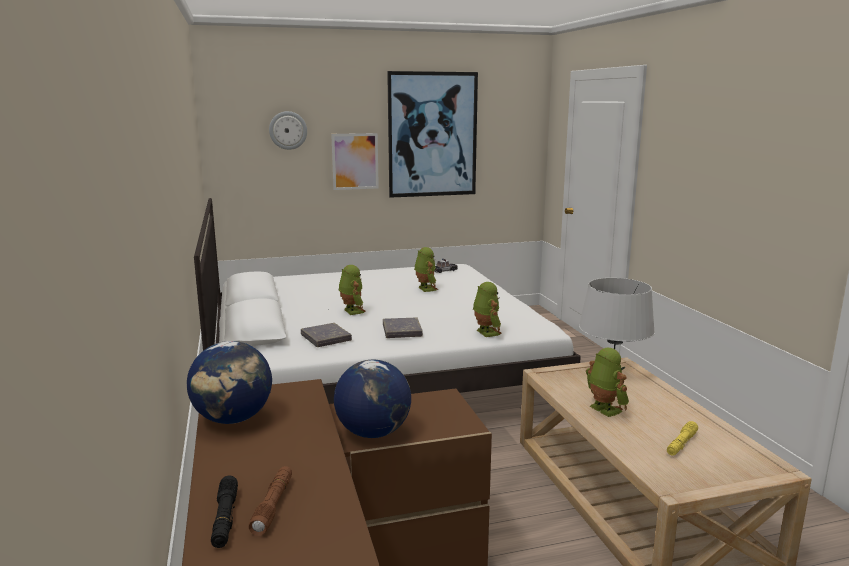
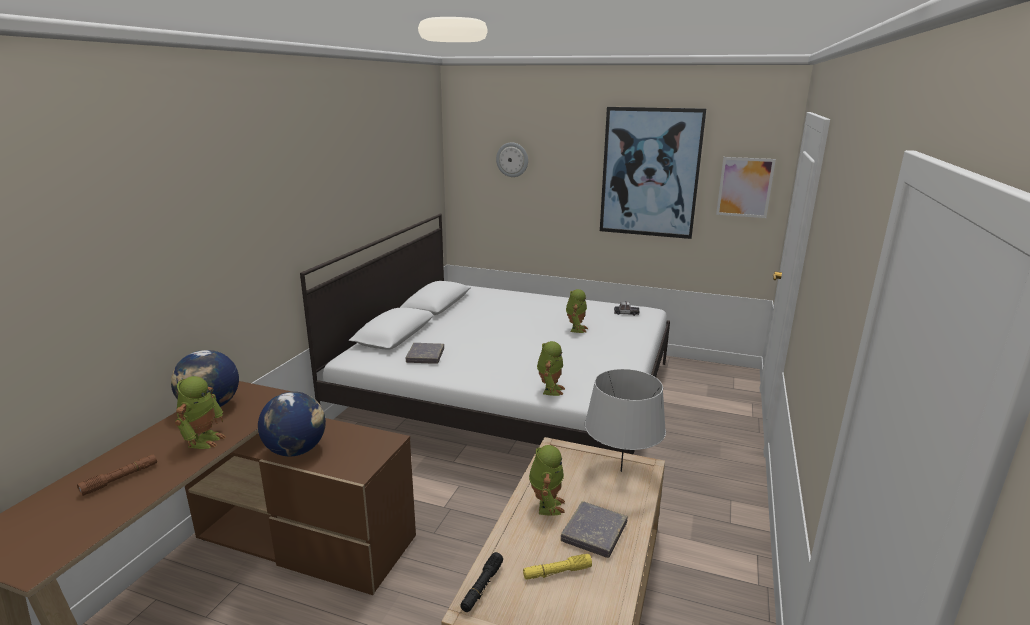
camera: 35 degrees right, 5 degrees up
black flashlight [211,476,238,548] -> black flashlight moved to [460,552,503,612]
picture [331,133,379,190] -> picture moved to [716,157,776,218]
toy robot [339,265,366,315] -> toy robot moved to [175,376,226,449]
grey book [383,317,423,338] -> grey book moved to [561,501,628,558]

